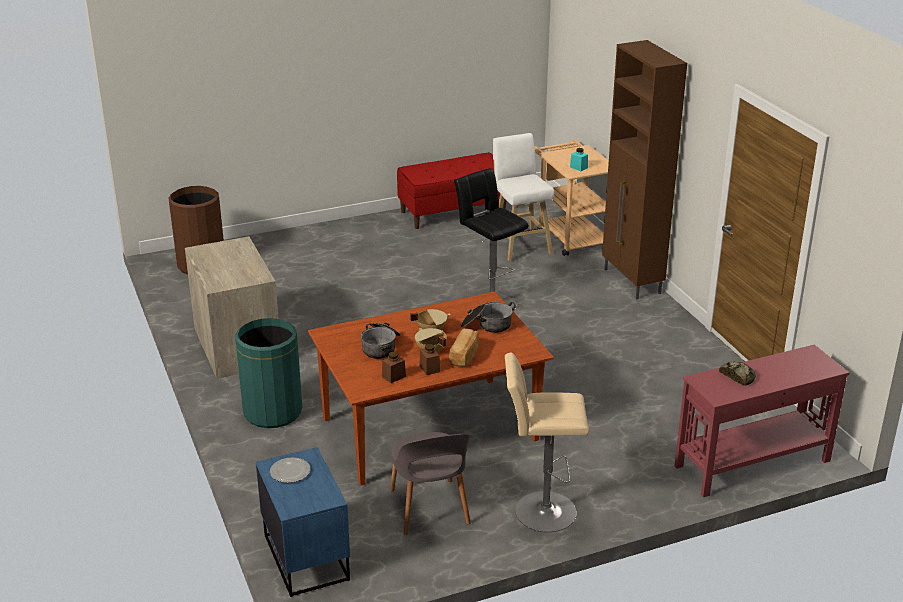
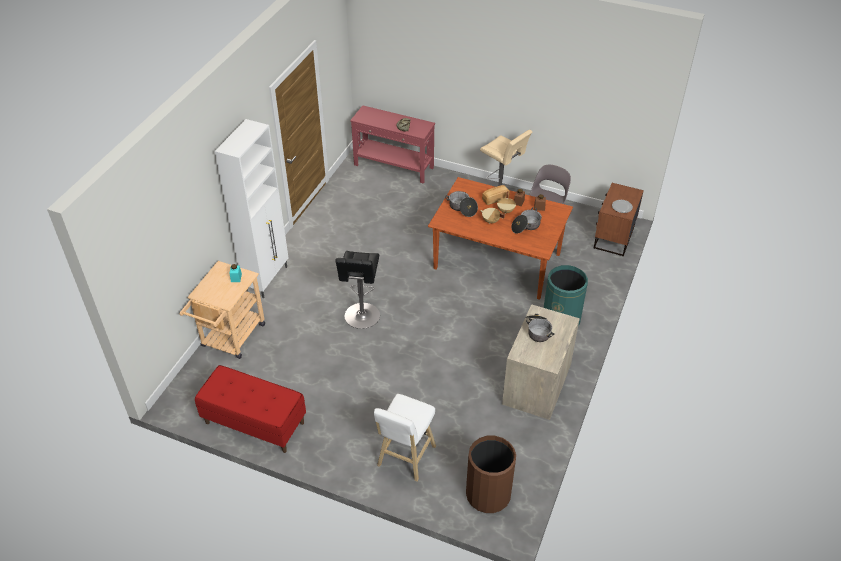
camera: 135 degrees left, 15 degrees up
blue nightstand [256,447,350,597] -> brown nightstand [594,183,644,256]
white stool [493,133,554,261] -> white stool moved to [374,394,436,482]
brown cabinet [602,40,687,299] -> white cabinet [215,119,289,298]
none -> cooking pot [525,314,555,342]

